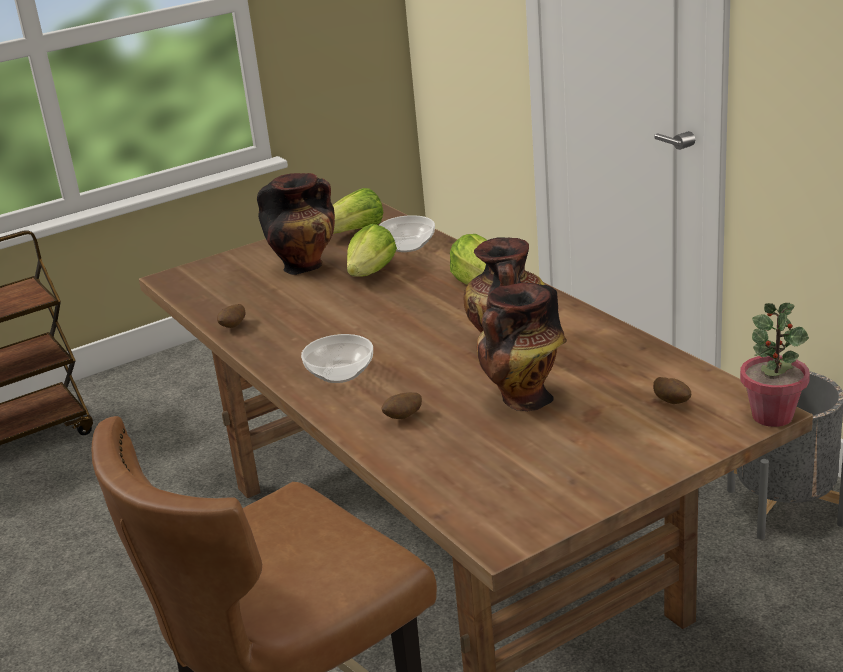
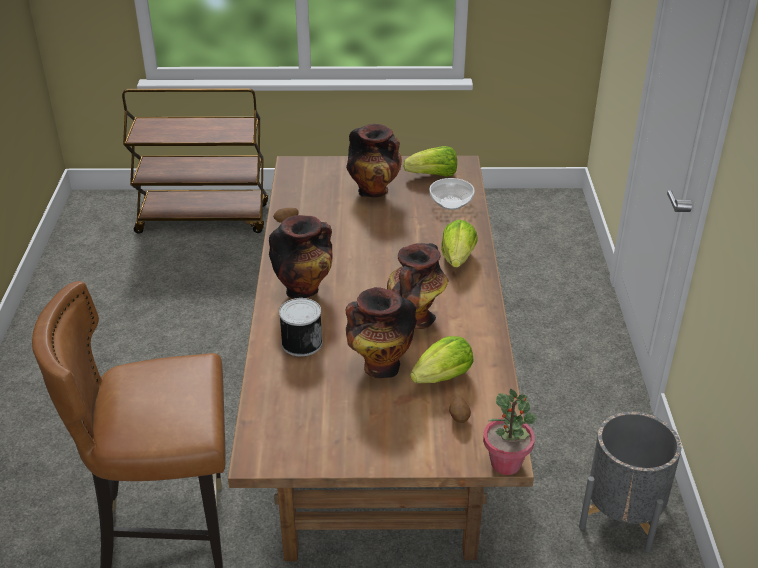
camera: 30 degrees right, 10 degrees up
bowl [301,334,373,383] -> vase [269,215,333,299]
lettuce [347,224,397,277] -> lettuce moved to [410,336,474,383]
potato [382,392,422,419] -> can [279,298,323,356]

